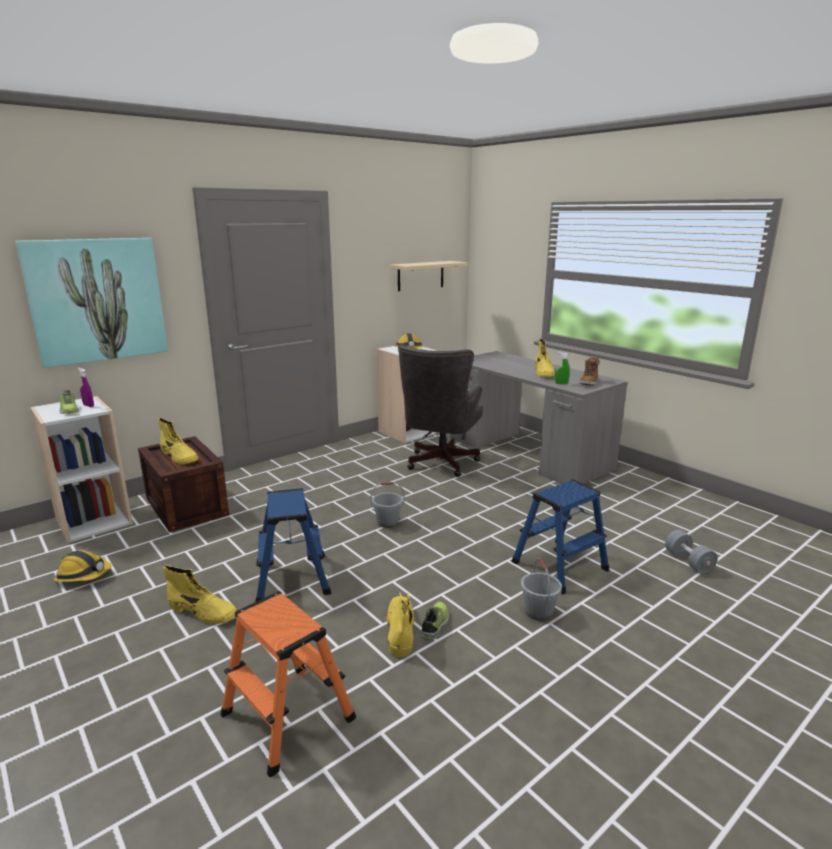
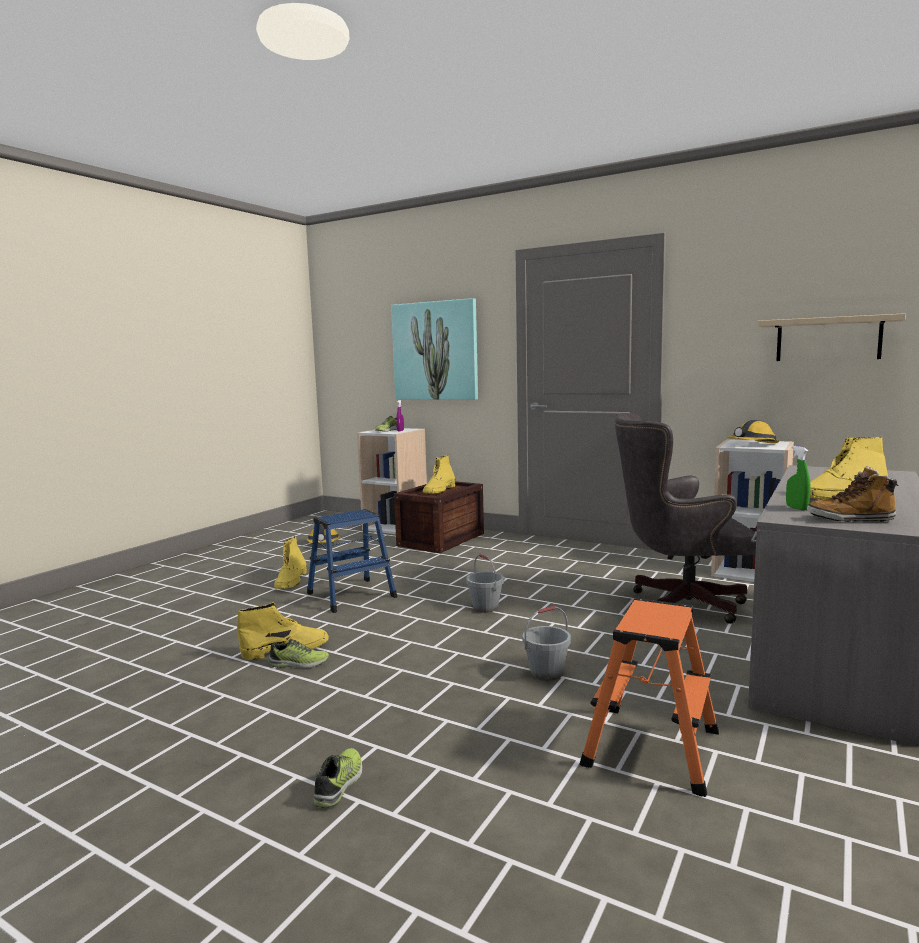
camera: 70 degrees right, 10 degrees down
orange step ladder [221,591,356,777] -> orange step ladder moved to [580,598,719,797]
blue step ladder [512,479,609,594] -> none
grey bucket [521,558,562,621] -> grey bucket moved to [523,606,571,681]
grey dumbbell [665,530,718,574] -> none
none -> shoe [313,748,362,808]

